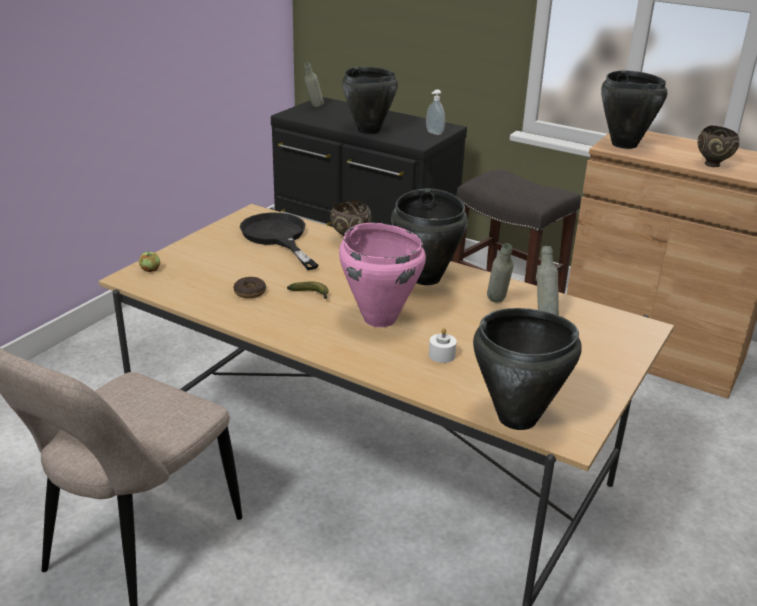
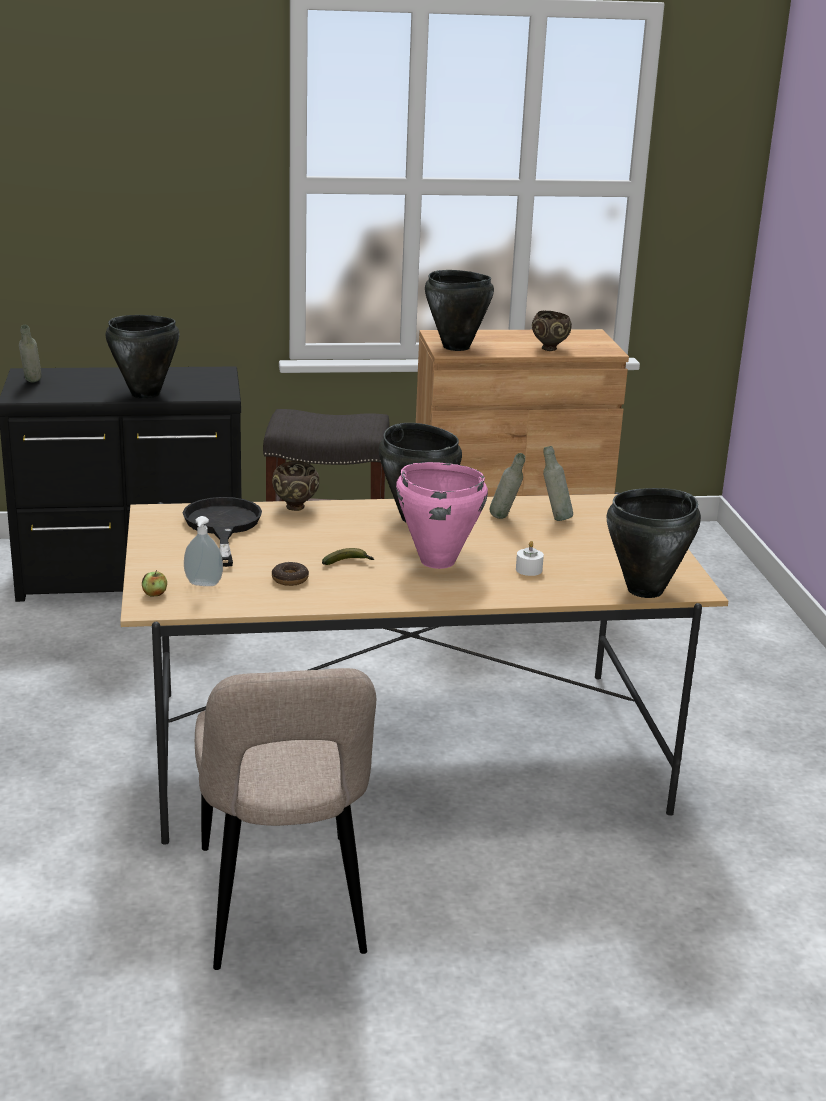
camera: 40 degrees left, 5 degrees down
black frying pan [240,213,318,270] -> black frying pan turned 60 degrees clockwise [183,497,262,567]
soap dispenser [426,89,445,135] -> soap dispenser moved to [184,516,223,586]

